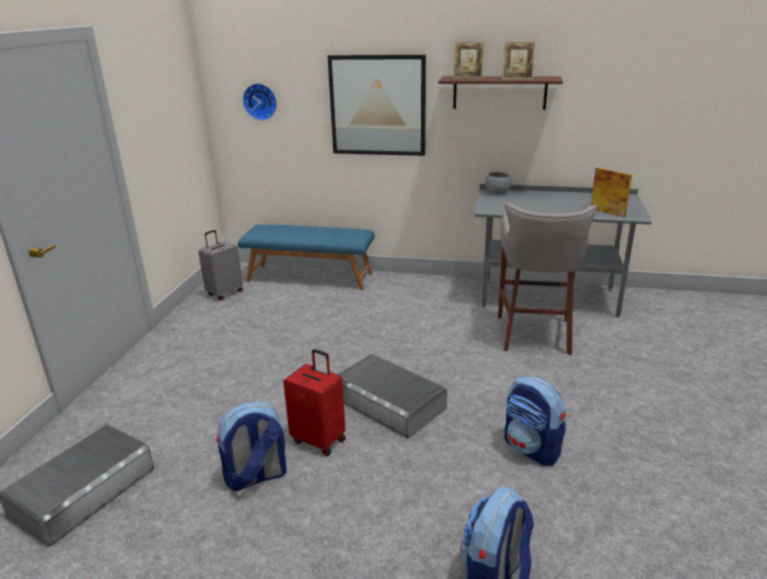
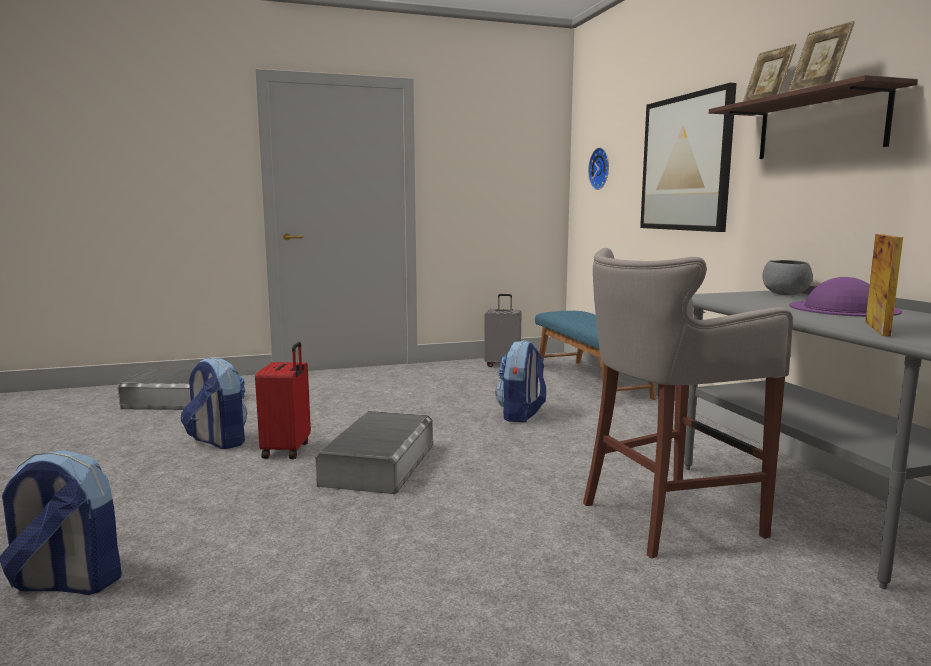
camera: 60 degrees right, 15 degrees down
backpack [504,376,566,466] -> backpack moved to [495,340,546,422]
none -> purple hat [789,277,902,317]

